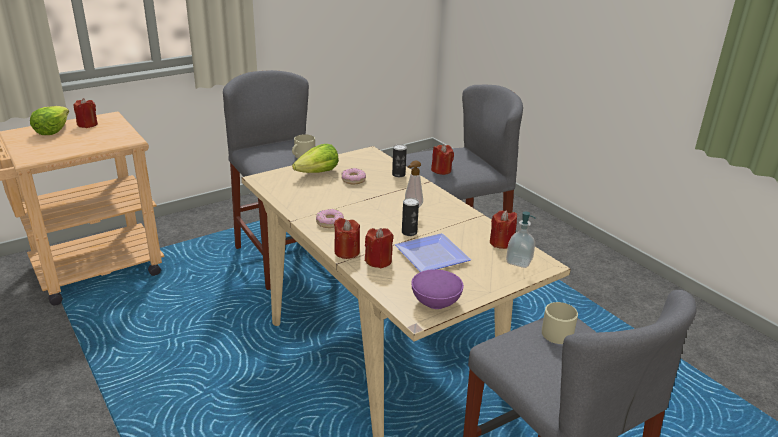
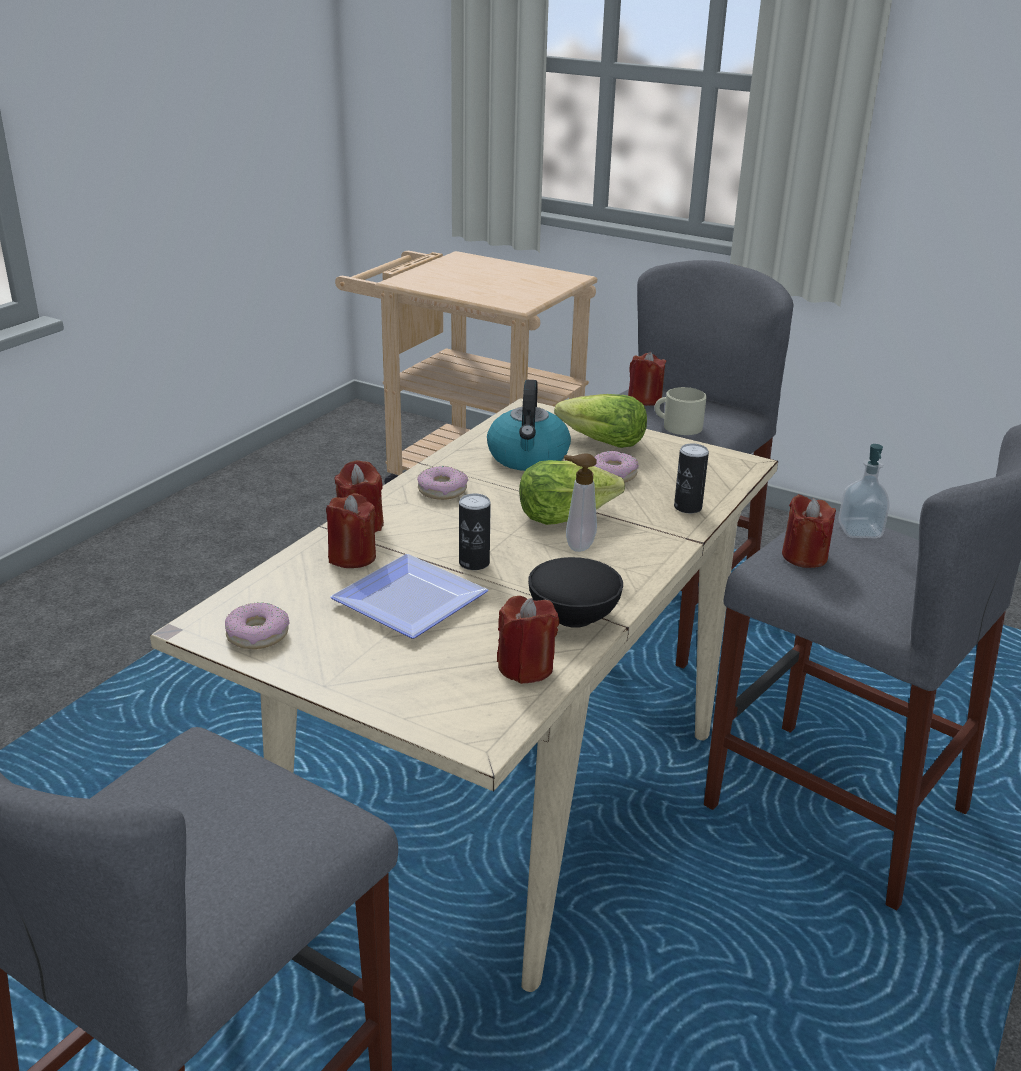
camera: 65 degrees right, 0 degrees up
lettuce [30,106,69,135] -> lettuce moved to [519,460,625,525]
red candle [74,98,98,128] -> red candle moved to [628,352,667,406]
purple bowl [411,269,464,309] -> donut [225,602,289,649]
soap dispenser [506,211,535,268] -> soap dispenser moved to [838,444,890,538]
beige mug [542,302,578,344] -> none
none -> kettle [487,380,571,471]
none -> black bowl [528,557,623,627]

